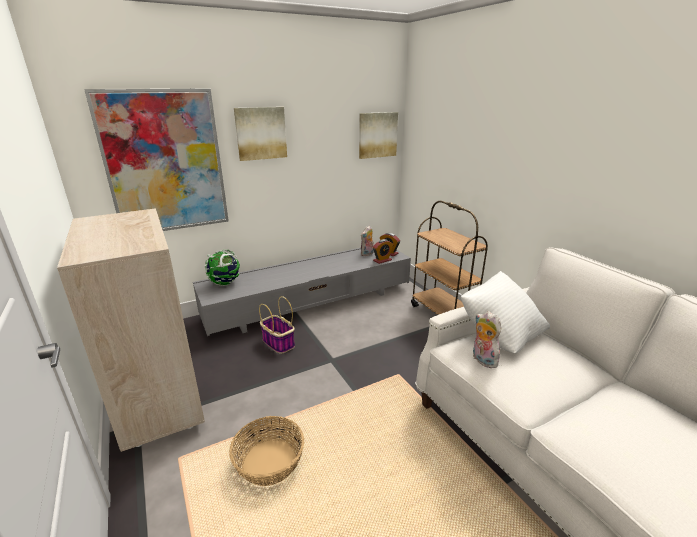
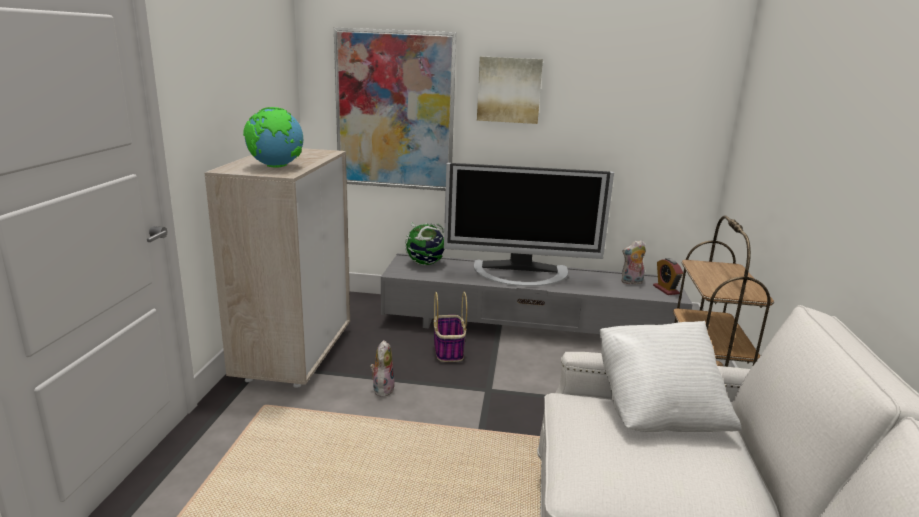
camera: 35 degrees right, 5 degrees down
basket [229,416,304,486] -> none
picture [359,112,398,159] -> none
alarm clock [373,239,393,264] -> none
plush toy [473,311,501,368] -> plush toy moved to [370,340,395,397]
none -> globe [243,107,303,167]
none -> television [444,163,614,286]

